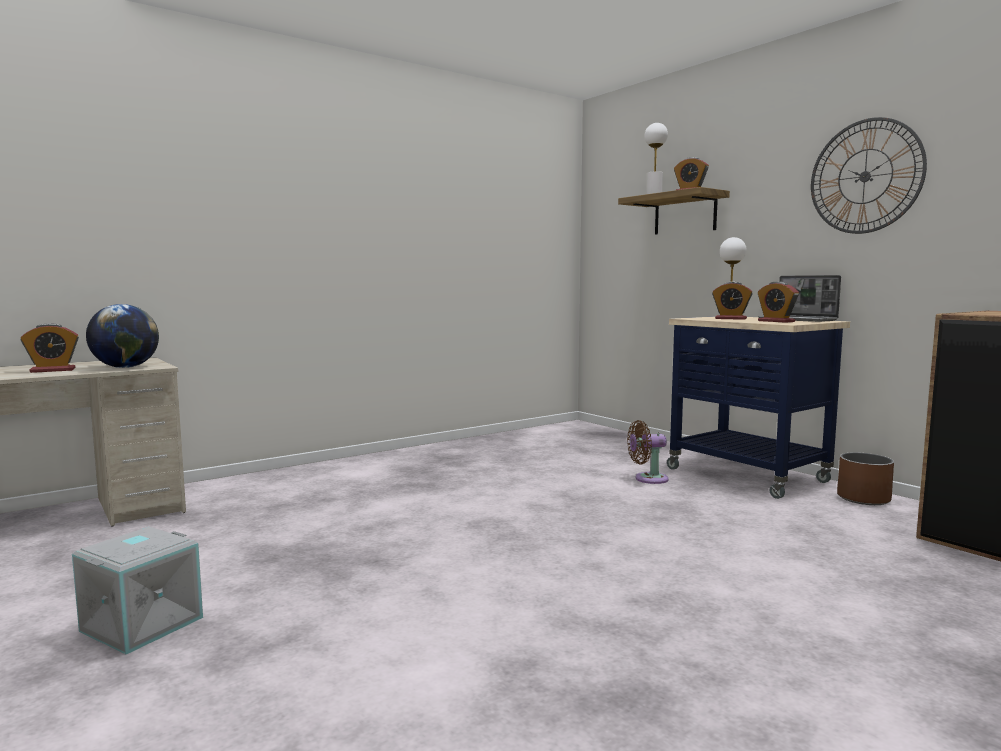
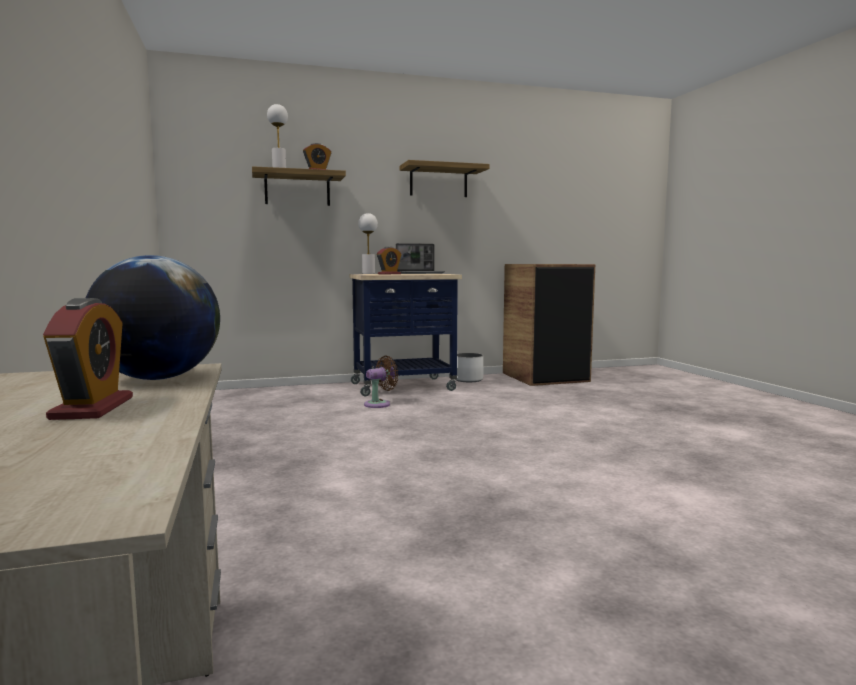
camera: 70 degrees left, 0 degrees up
grey storage box [72,527,203,654] -> none
brown fan [627,420,669,484] -> brown fan turned 135 degrees counterclockwise [364,356,399,408]
alarm clock [758,281,799,323] -> none
wall clock [811,117,927,234] -> shelf [400,160,490,197]
brown planter [837,452,894,505] -> white planter [455,353,483,382]

